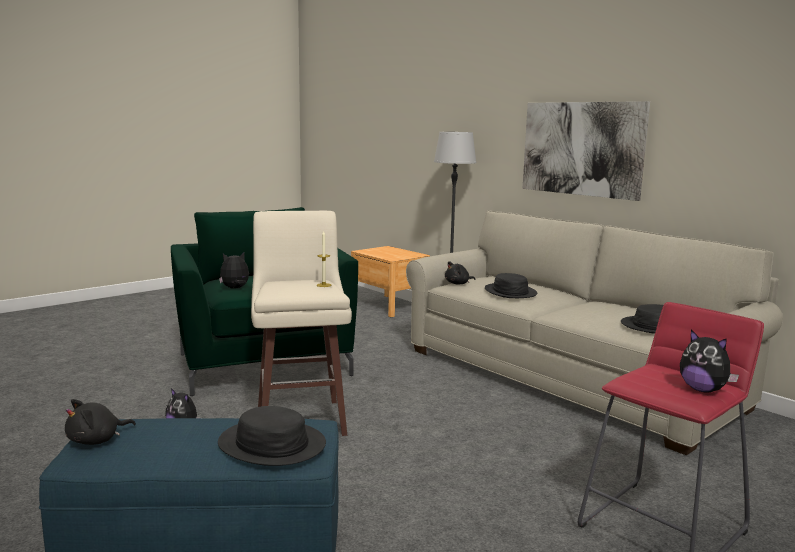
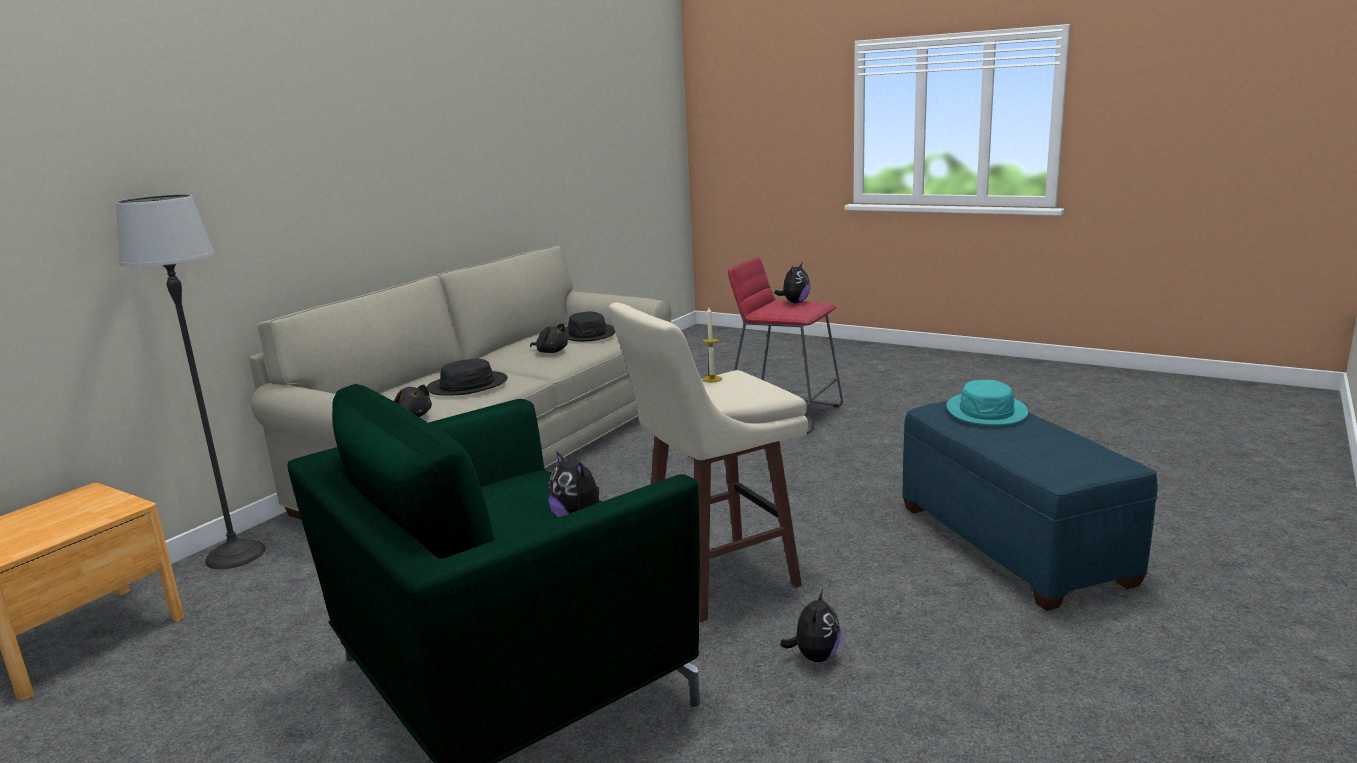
camera: 105 degrees left, 5 degrees up
black plush toy [65,399,136,445] -> black plush toy moved to [530,323,568,353]
black hat [218,406,326,466] -> turquoise hat [947,380,1028,426]
picture [522,101,650,201] -> none

